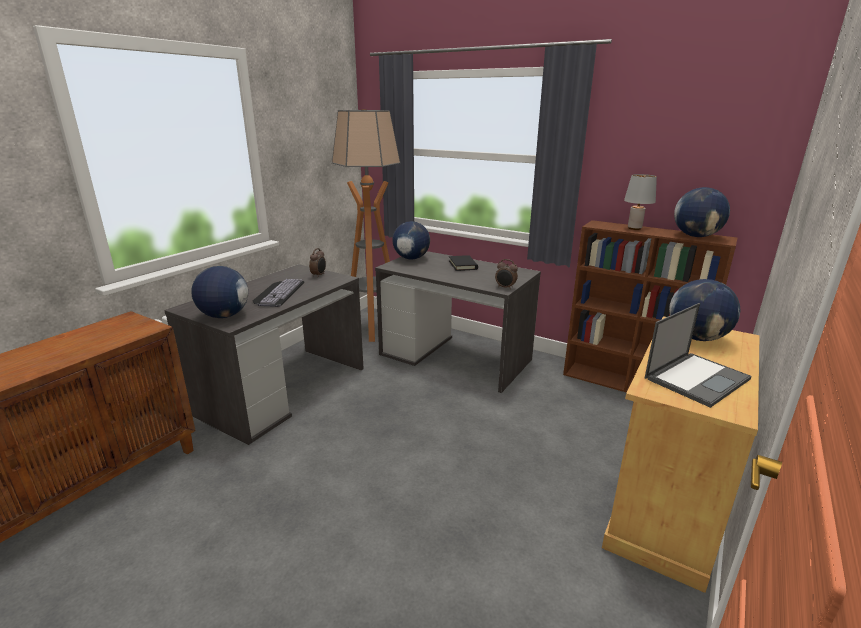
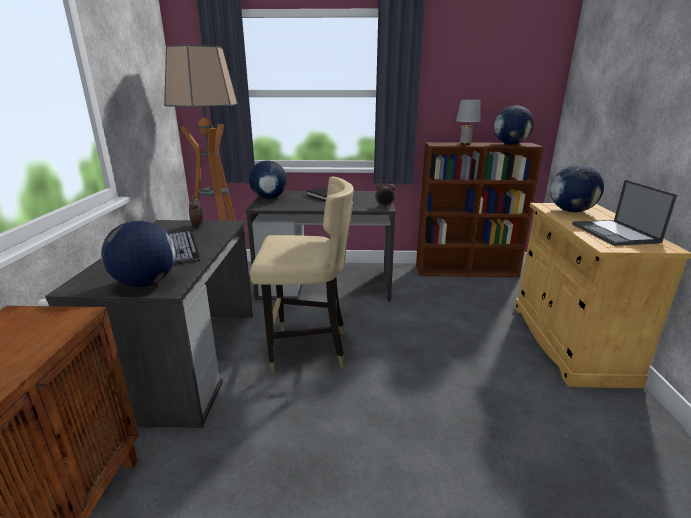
camera: 30 degrees left, 0 degrees up
laptop [645,303,751,408] -> laptop turned 150 degrees clockwise [572,180,677,246]
none -> beige chair [250,177,354,373]

